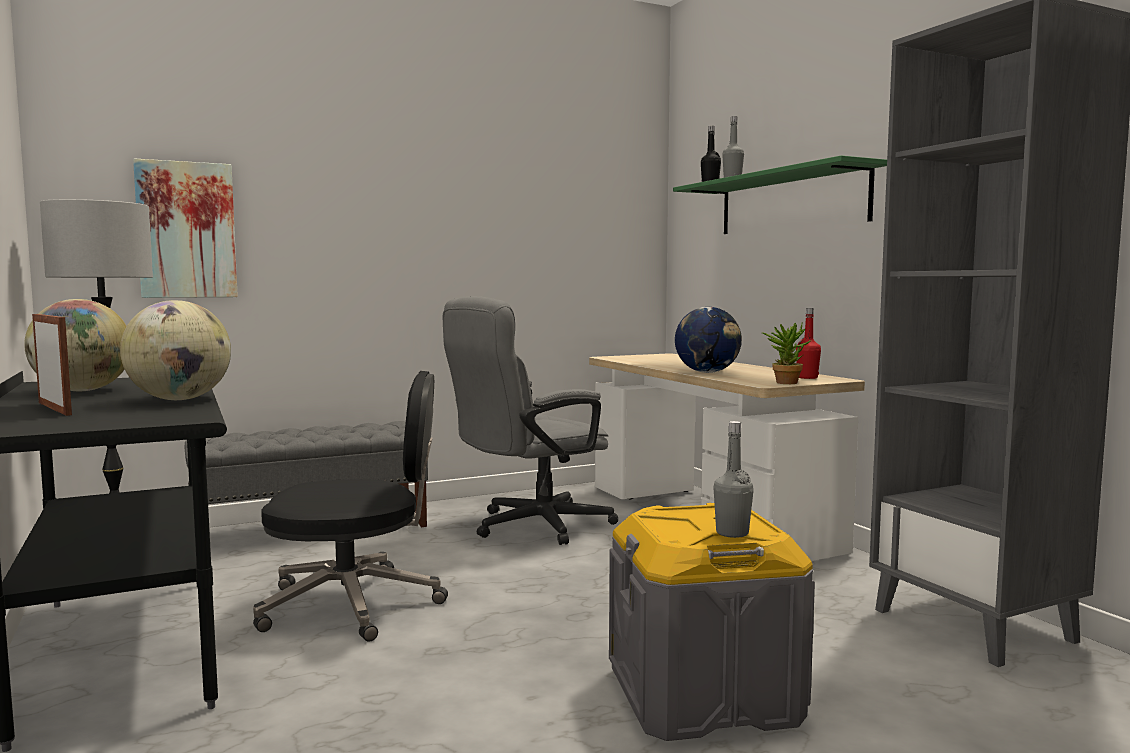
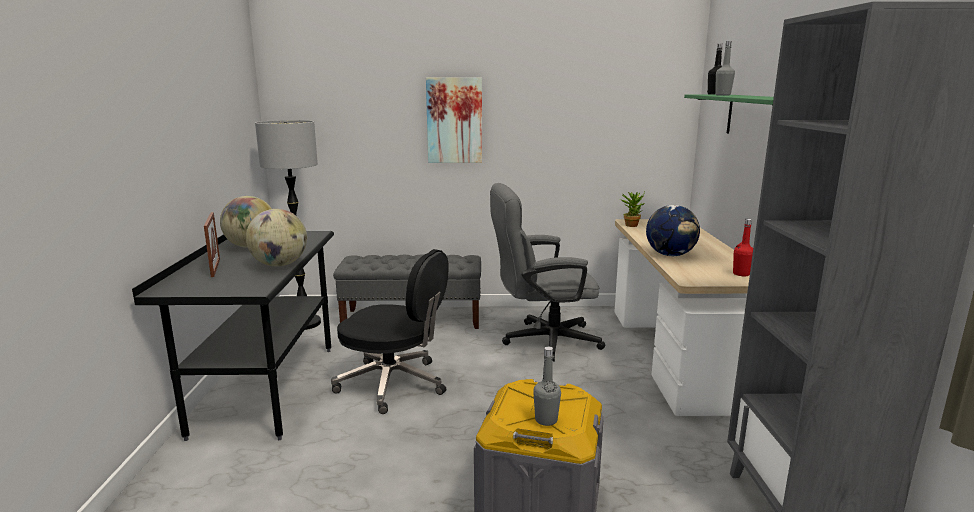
camera: 25 degrees right, 10 degrees up
picture [133,159,238,298] -> picture moved to [426,77,482,163]
potted plant [762,323,810,384] -> potted plant moved to [620,191,645,227]

